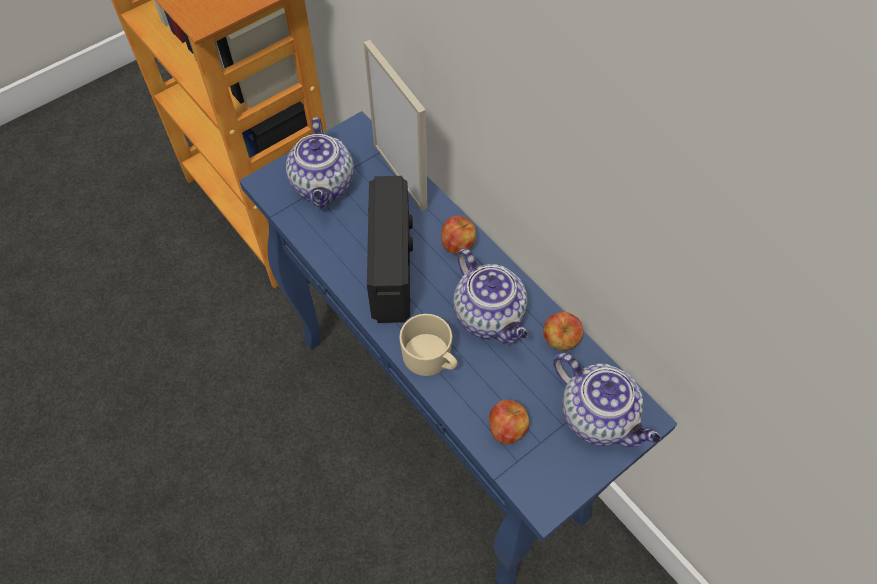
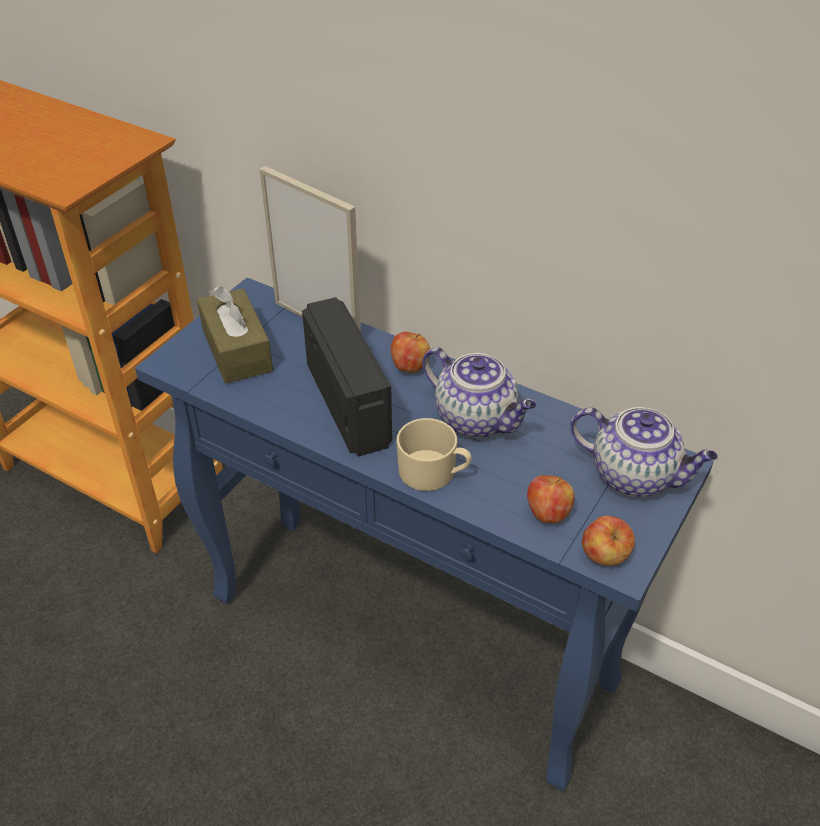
camera: 20 degrees left, 15 degrees down
teapot [286,117,354,208] -> brown tissue box [197,287,273,384]
apple [543,312,584,351] -> apple moved to [582,516,635,566]

